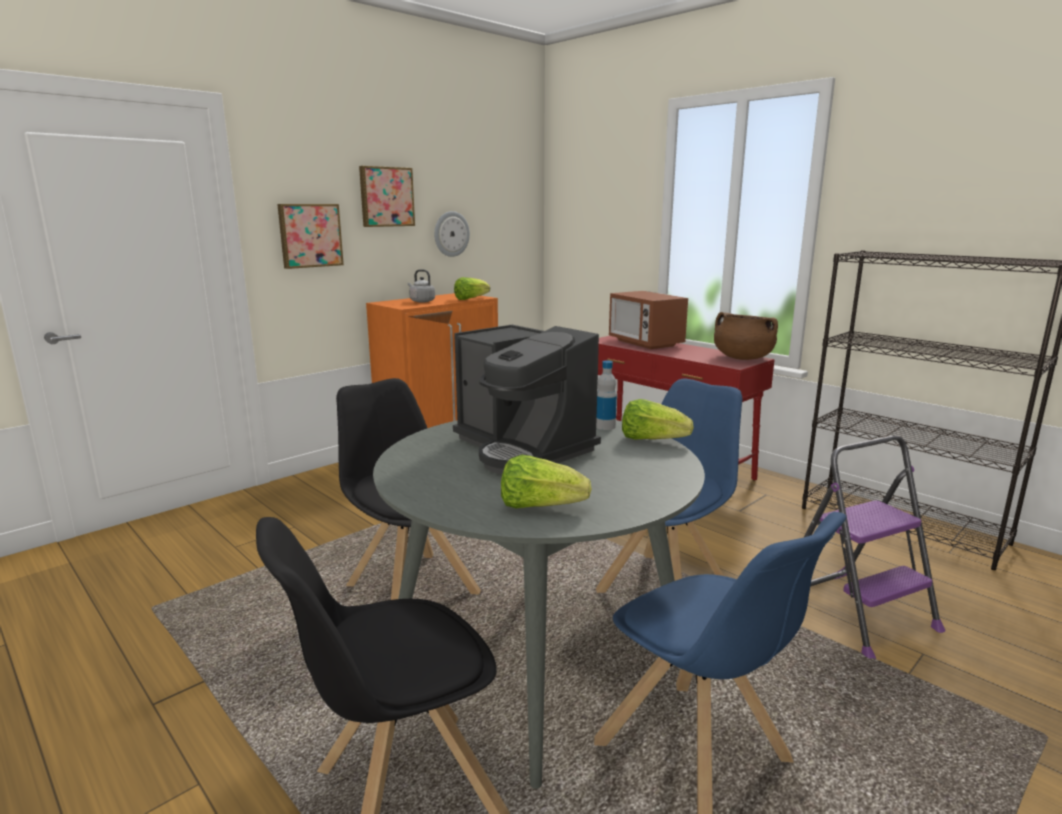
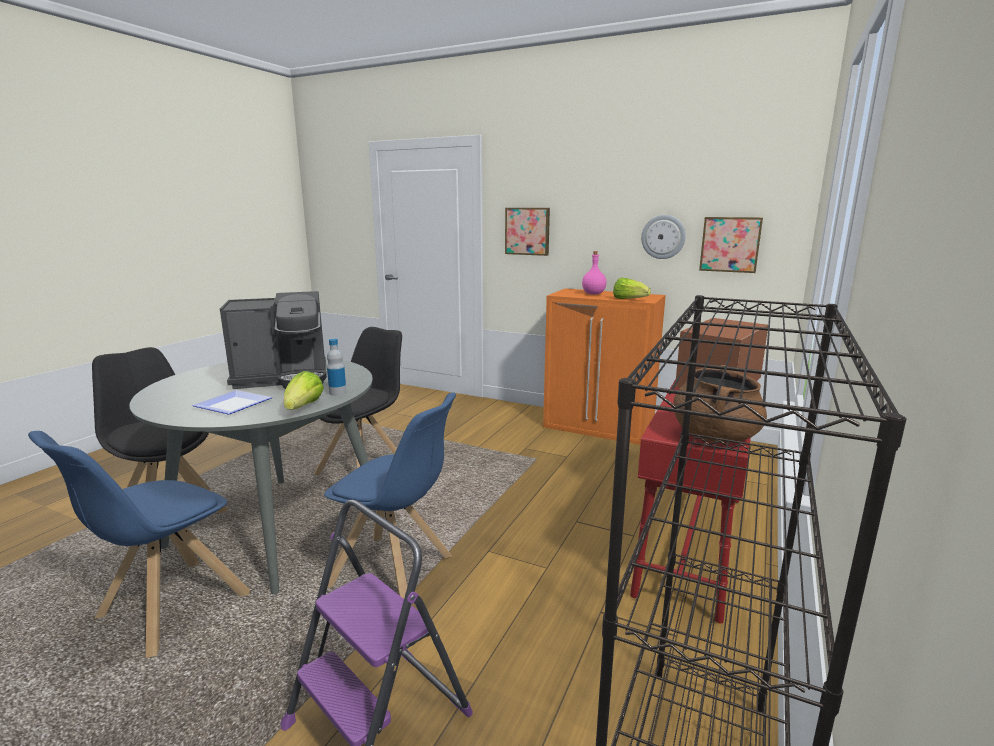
camera: 70 degrees right, 0 degrees up
picture [359,166,415,227] -> picture moved to [699,217,763,273]
grey kettle [408,269,435,302] -> pink bottle [582,251,606,295]
coffee machine [453,325,601,474] -> coffee machine turned 135 degrees counterclockwise [220,291,327,389]
lettuce [501,455,592,508] -> none
none -> plate [192,390,272,415]

